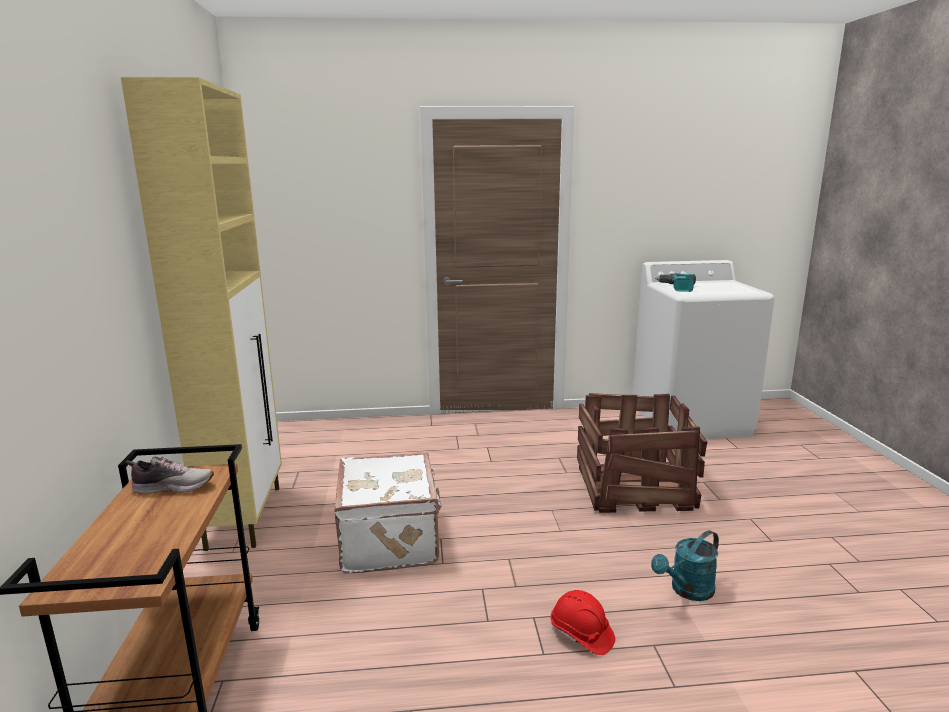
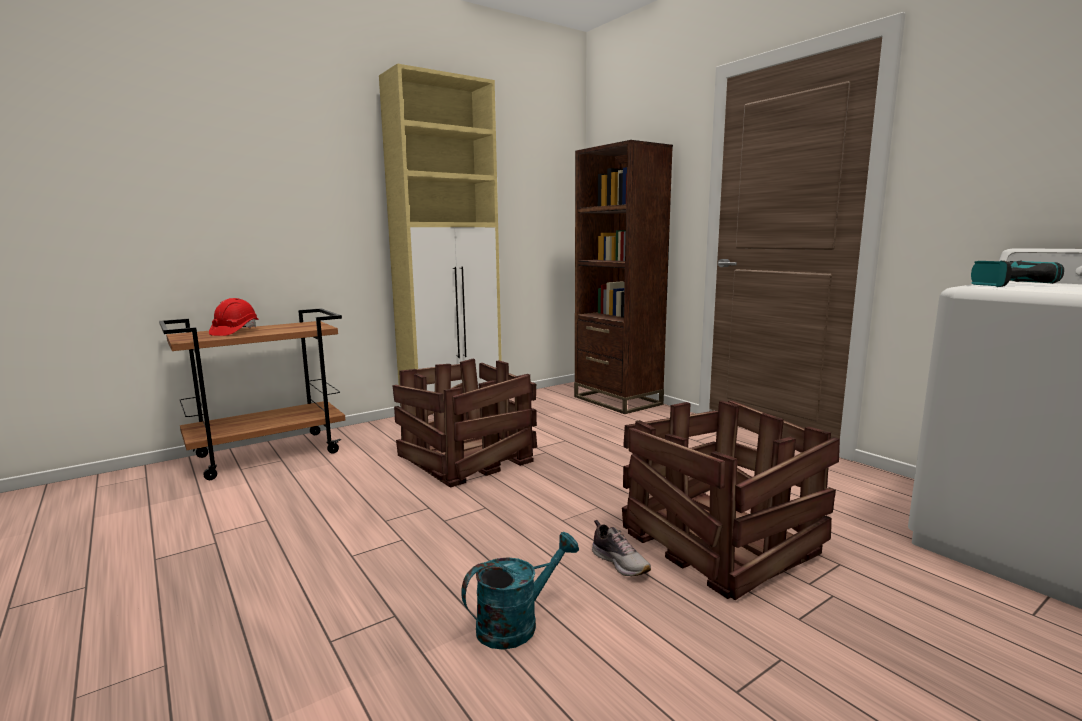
camera: 60 degrees right, 5 degrees down
shoe [126,456,214,494] -> shoe moved to [592,520,651,577]
white suitcase [334,452,442,574] -> crate [392,359,537,488]
red hard hat [550,590,615,655] -> red hard hat moved to [209,298,259,336]
turquoise watering can [651,530,719,601] -> turquoise watering can turned 120 degrees clockwise [461,532,579,650]
none -> brown bookcase [574,140,673,414]

